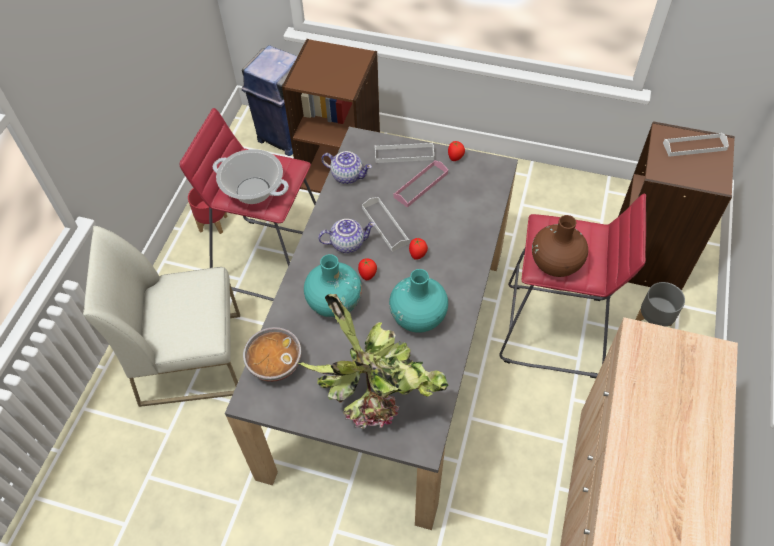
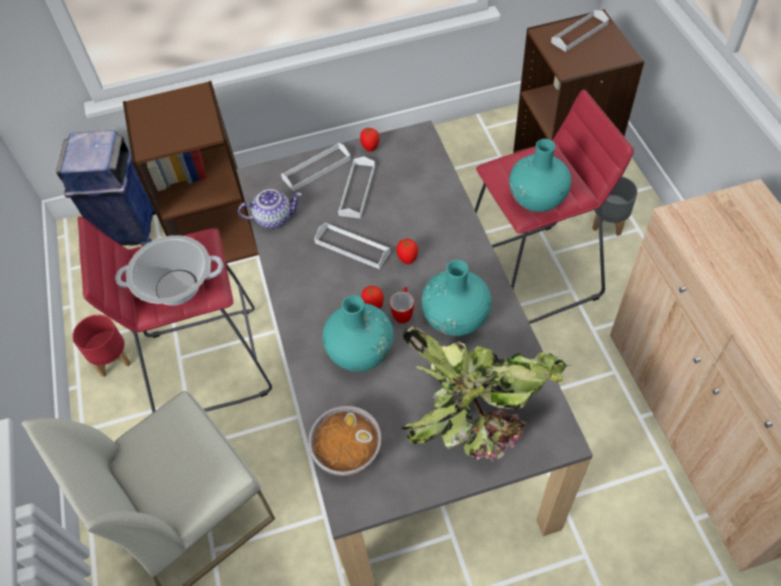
camera: 30 degrees left, 0 degrees up
teapot [318,219,375,253] -> none
pink tray [394,160,448,208] -> white tray [338,157,375,219]
brown vase [532,215,588,277] -> turquoise vase [509,139,571,212]
none -> mug [390,287,414,323]

